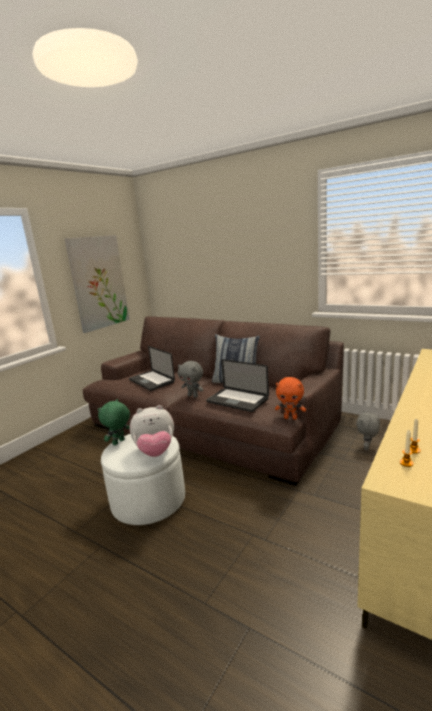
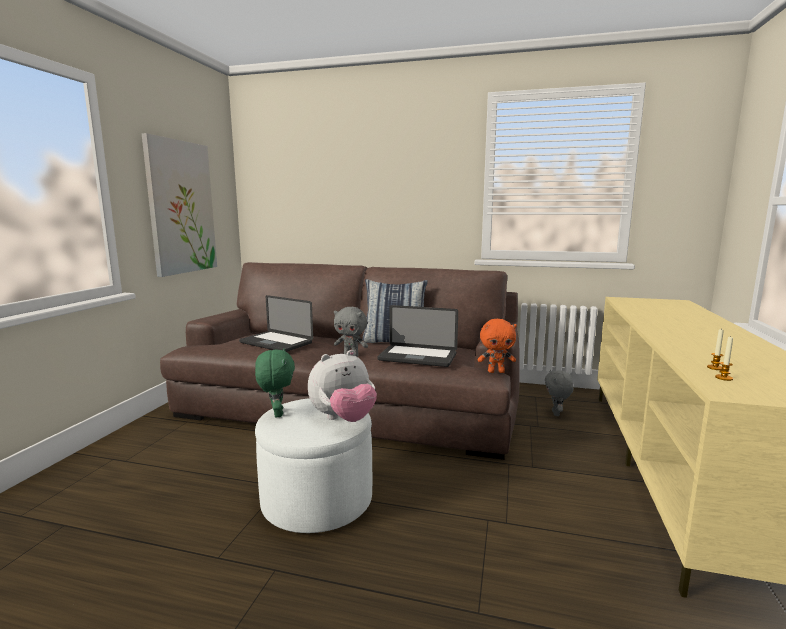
camera: 20 degrees left, 5 degrees down
green plush toy [98,399,130,445] -> green plush toy turned 150 degrees clockwise [255,349,295,418]

